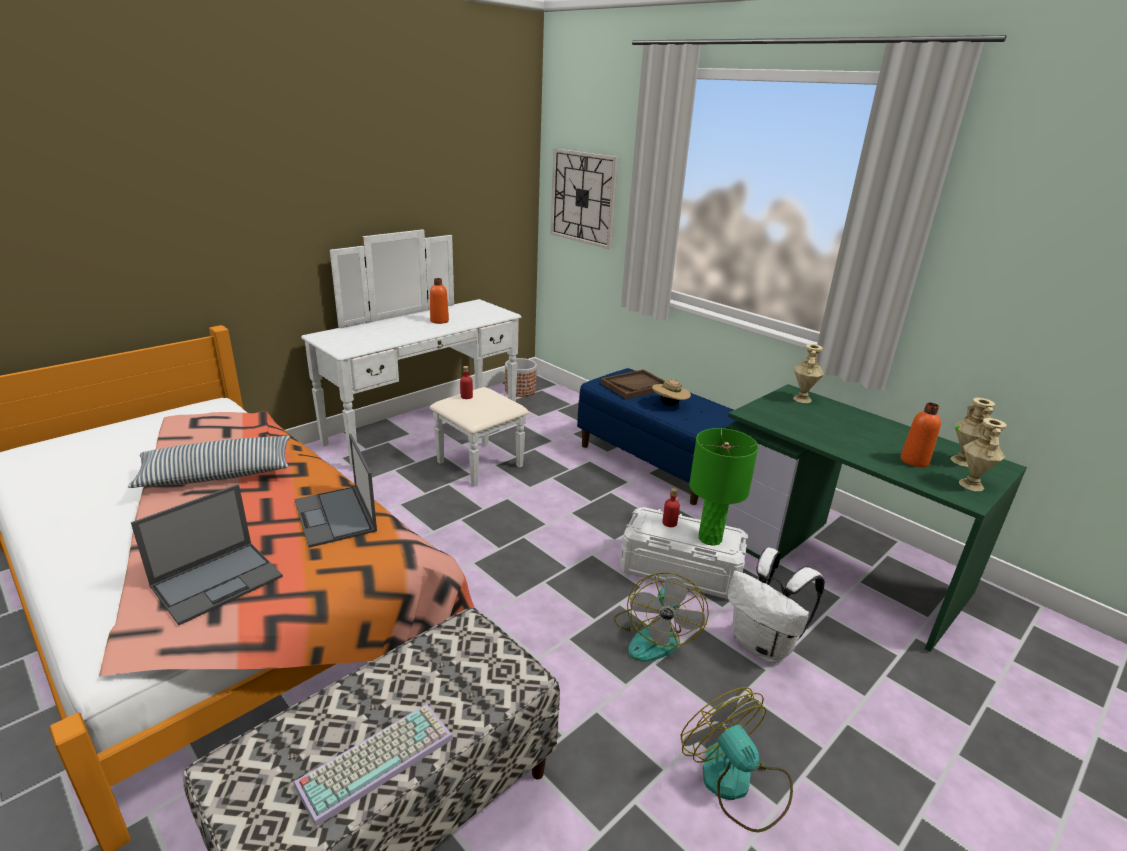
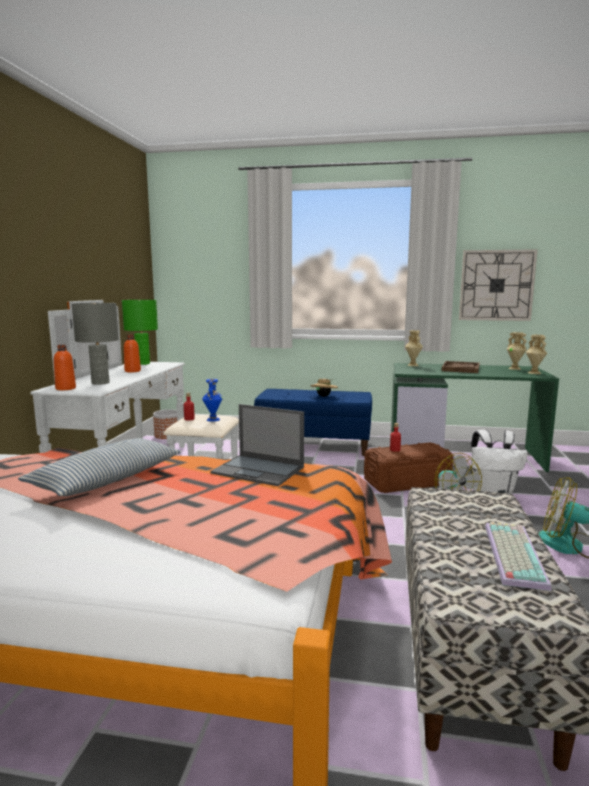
camera: 35 degrees left, 15 degrees down
laptop [131,484,283,625] -> none
wall clock [550,149,618,249] -> wall clock moved to [459,249,538,321]
brown tray [601,369,664,399] -> brown tray moved to [442,361,480,373]
white storage box [620,507,748,599] -> brown storage box [364,442,453,493]
green table lamp [689,428,758,546] -> green table lamp moved to [122,300,158,365]
orange bottle [901,403,941,467] -> orange bottle moved to [54,345,76,390]
none -> grey table lamp [72,303,119,385]
none -> blue vase [202,379,223,422]

